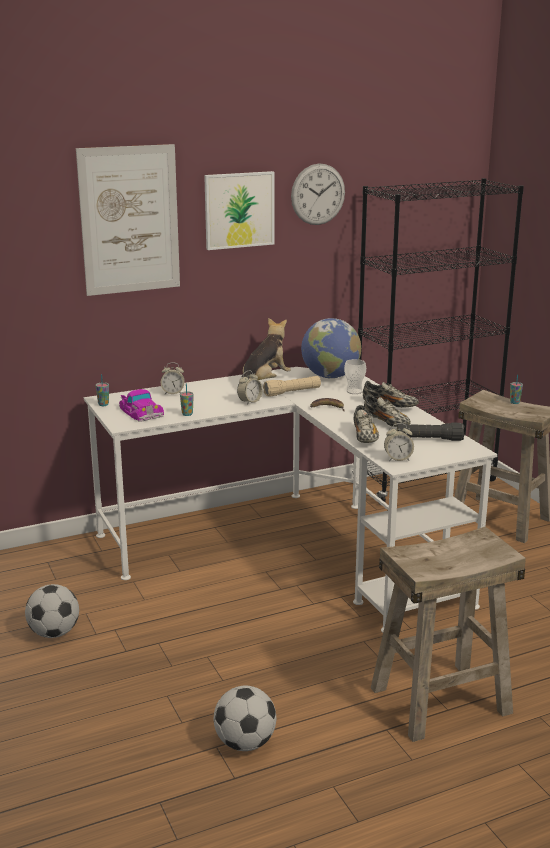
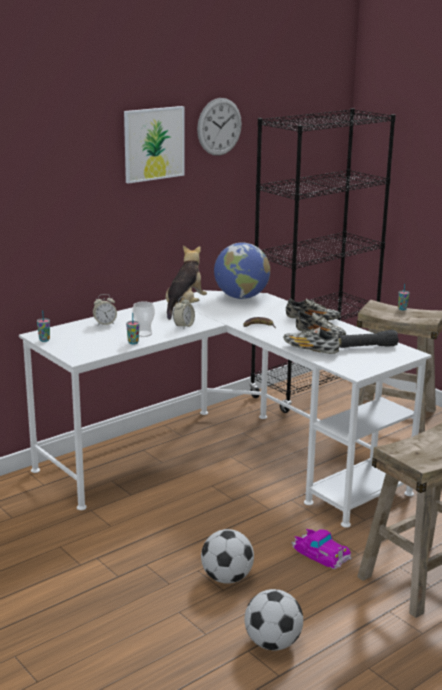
camera: 15 degrees left, 0 degrees up
football [25,584,79,638] -> football moved to [201,529,254,584]
picture [76,144,180,296] -> none
toy car [119,389,164,422] -> toy car moved to [291,529,352,569]
beige flashlight [263,376,321,397] -> none
cup [344,359,366,394] -> cup moved to [132,301,155,337]
shoe [354,405,379,443] -> shoe turned 135 degrees clockwise [283,327,340,354]
alarm clock [384,423,414,461] -> none

